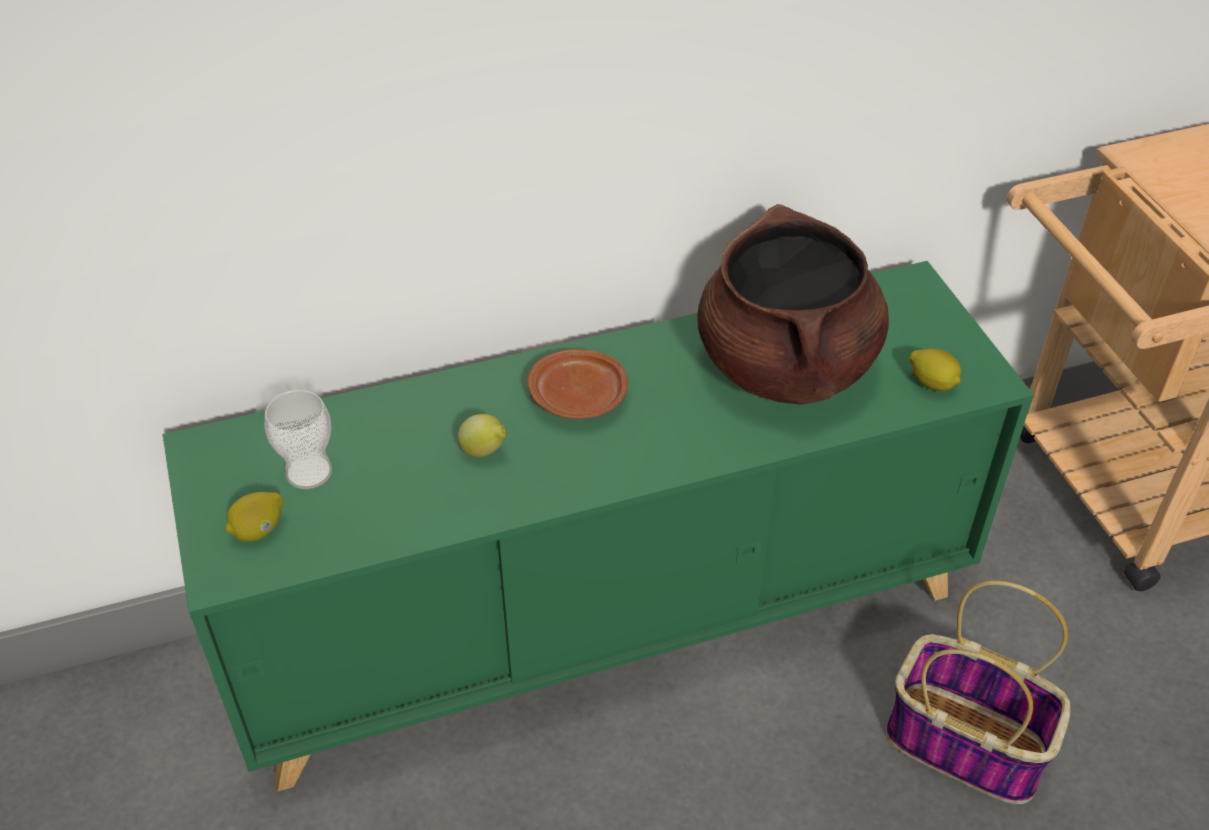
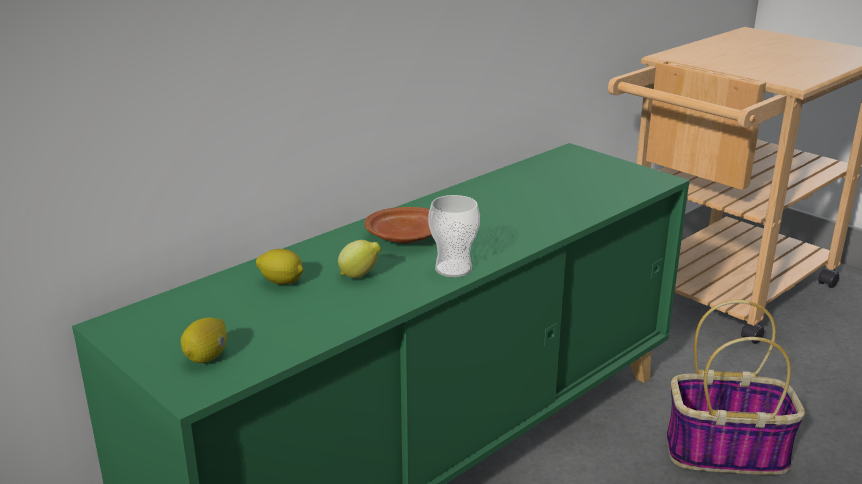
camera: 25 degrees left, 20 degrees down
cup [264,390,332,489] -> cup moved to [428,195,480,277]
brown cooking pot [697,204,889,405] -> none
lemon [910,348,961,392] -> lemon moved to [256,249,303,285]

